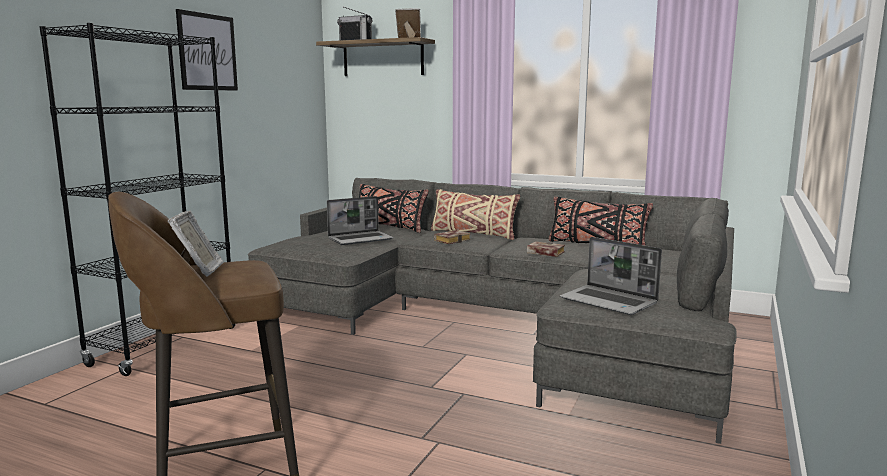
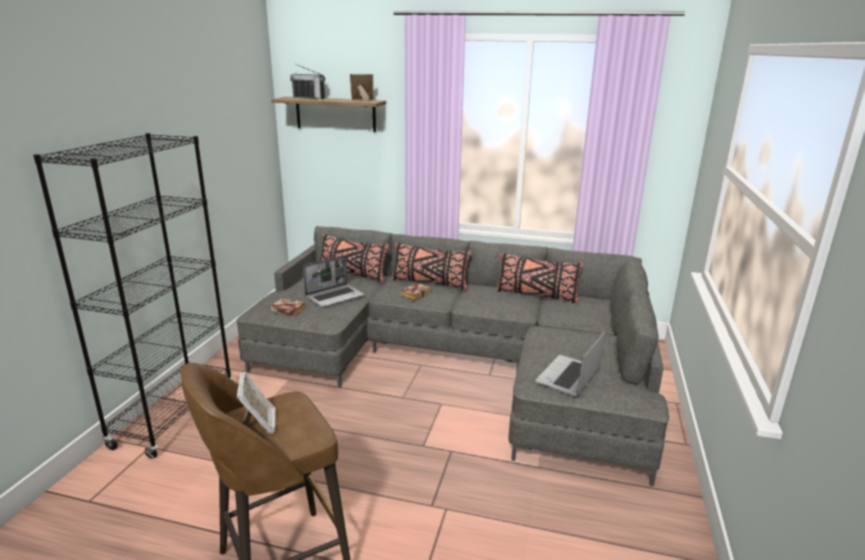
camera: 10 degrees left, 10 degrees up
picture [176,9,238,91] -> none
beige pillow [431,189,520,240] -> black pillow [392,243,472,290]
book [527,241,565,257] -> book moved to [271,298,306,316]
laptop [560,237,662,315] -> laptop turned 90 degrees clockwise [535,331,605,396]

